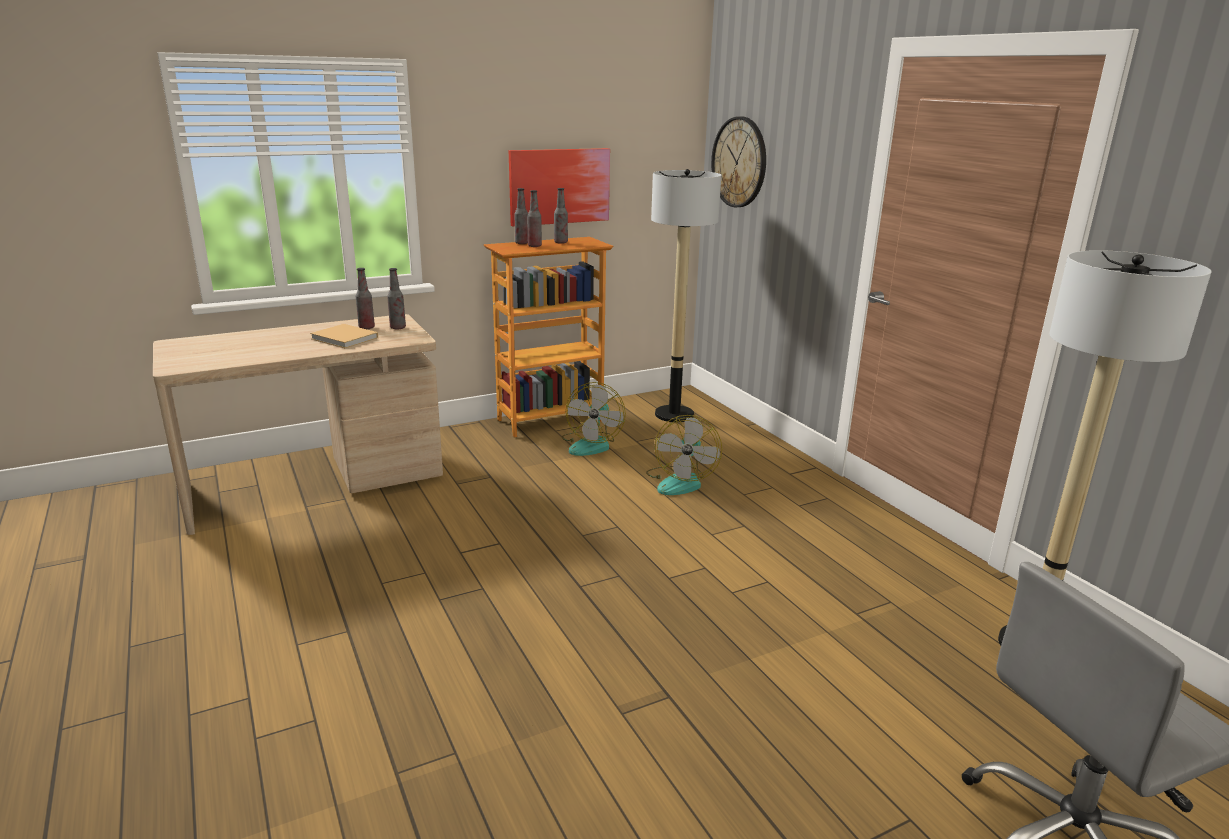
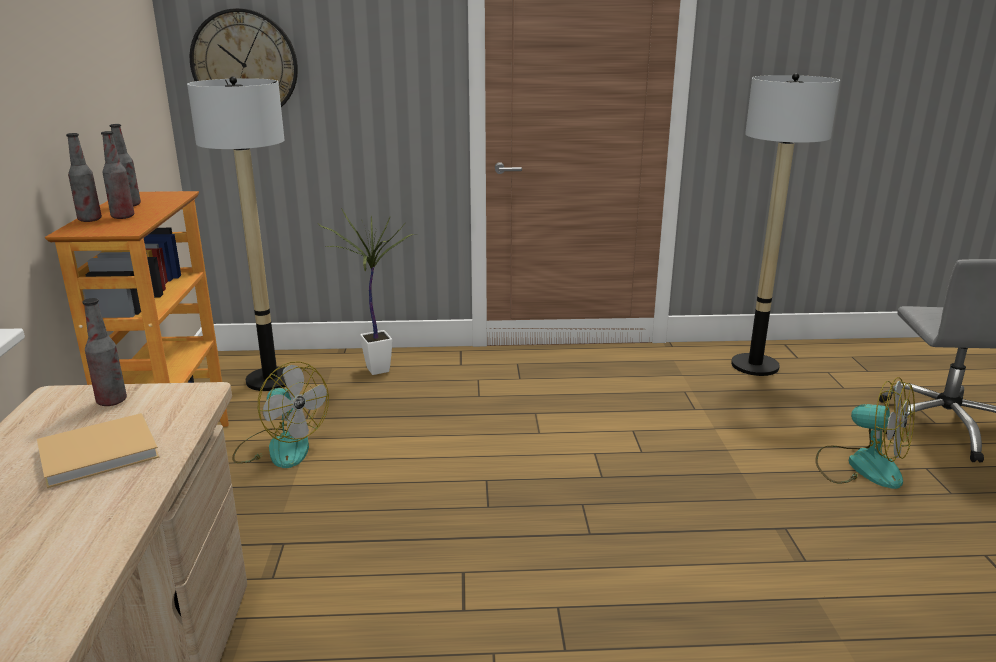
camera: 65 degrees left, 0 degrees up
bottle [356,268,375,329] -> none
picture [509,148,610,226] -> none
fan [646,415,722,495] -> fan moved to [815,377,915,489]
none -> potted plant [319,208,418,375]

